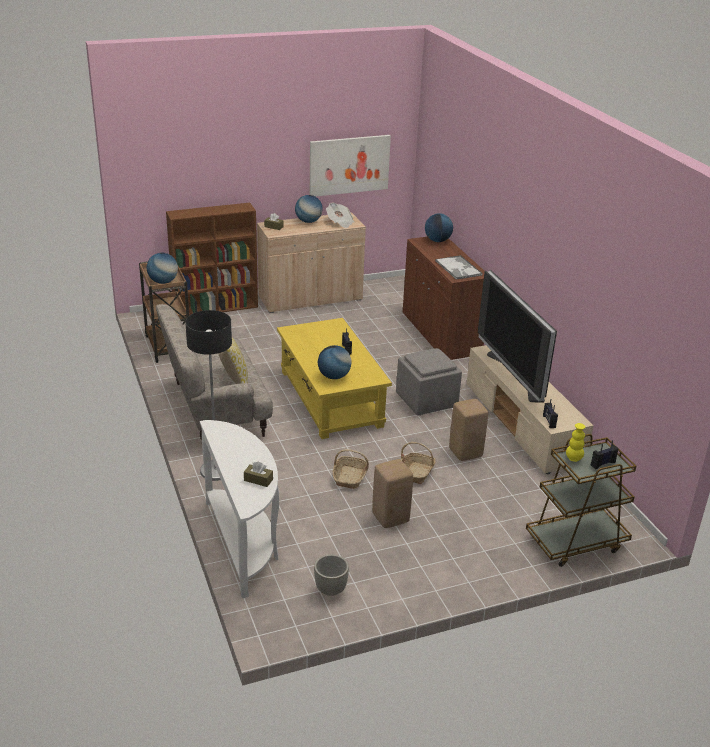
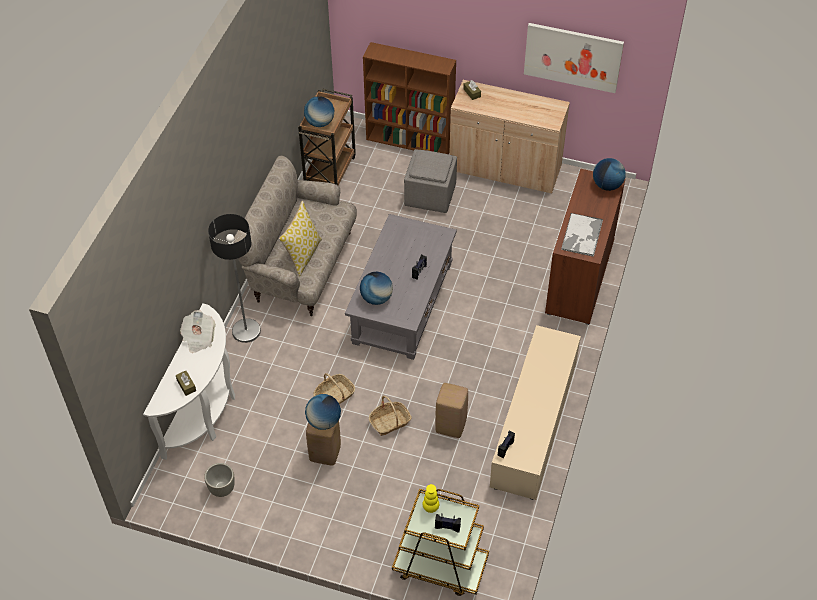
camera: 40 degrees right, 20 degrees up
yellow coffee table [277,318,392,439] -> grey coffee table [345,214,457,360]
globe [295,195,323,223] -> globe moved to [305,394,341,430]
newspaper [326,203,355,228] -> newspaper moved to [180,310,216,353]
grey ottoman [396,348,462,415] -> grey ottoman moved to [404,149,457,213]
television [478,270,557,403] -> none

